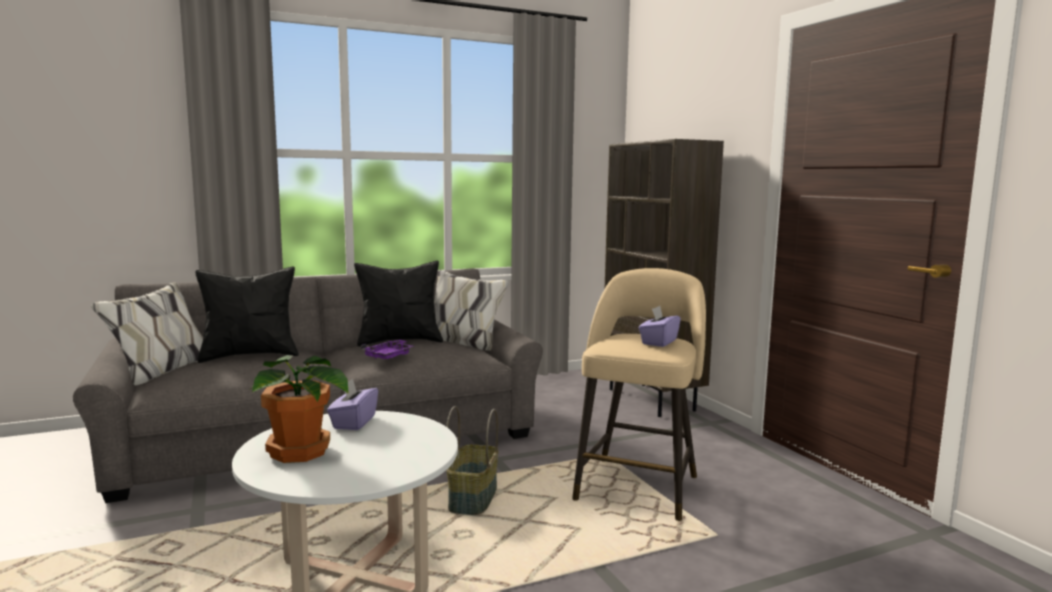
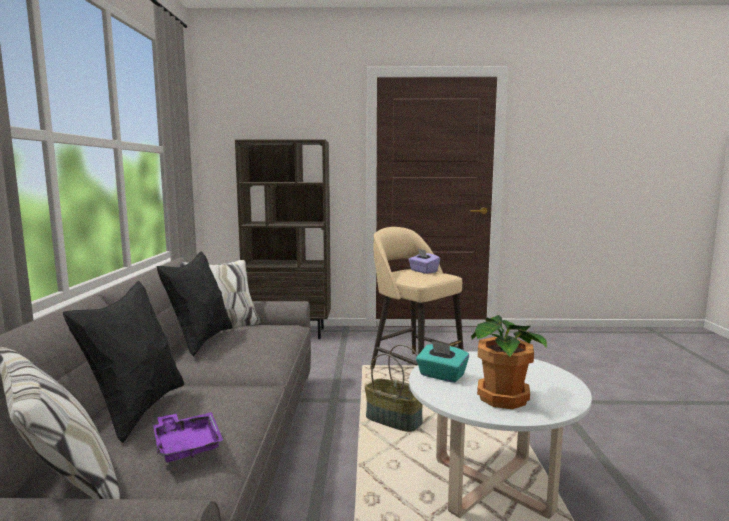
camera: 65 degrees left, 0 degrees up
purple tissue box [327,378,378,430] -> turquoise tissue box [416,341,469,383]
purple tray [361,340,413,359] -> purple tray moved to [153,412,223,463]

